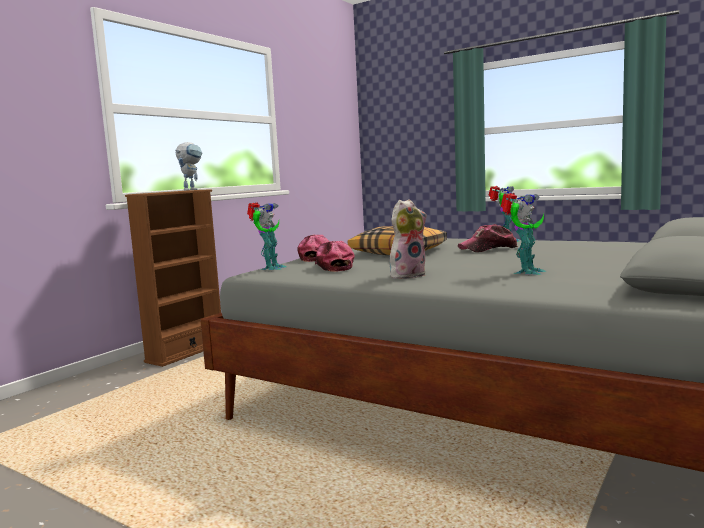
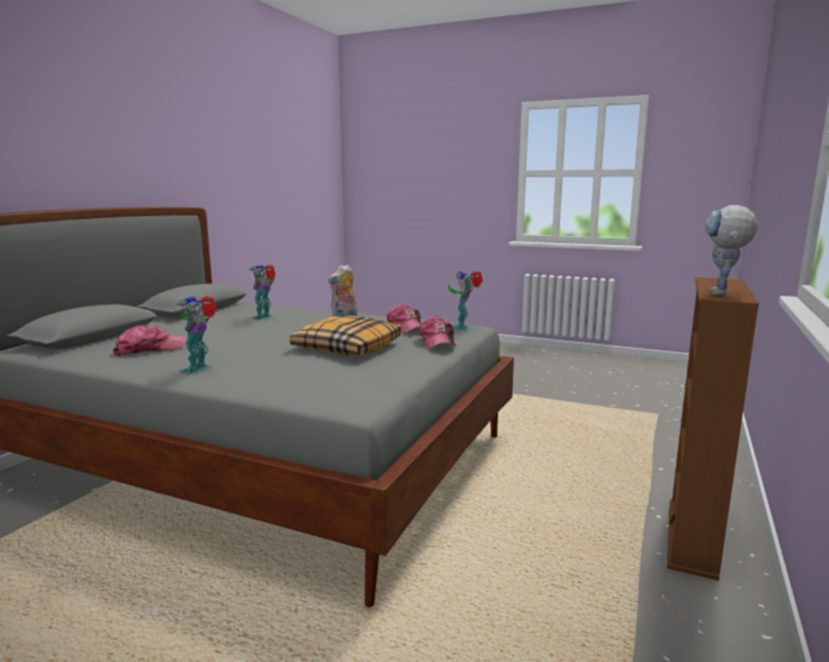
camera: 170 degrees right, 5 degrees up
cap [458,224,518,252] -> cap moved to [113,325,187,356]

